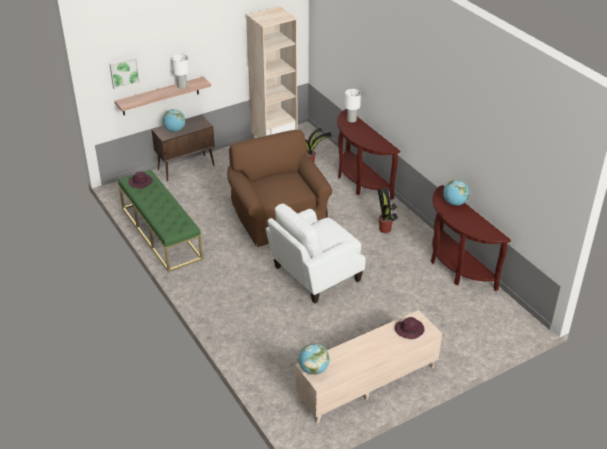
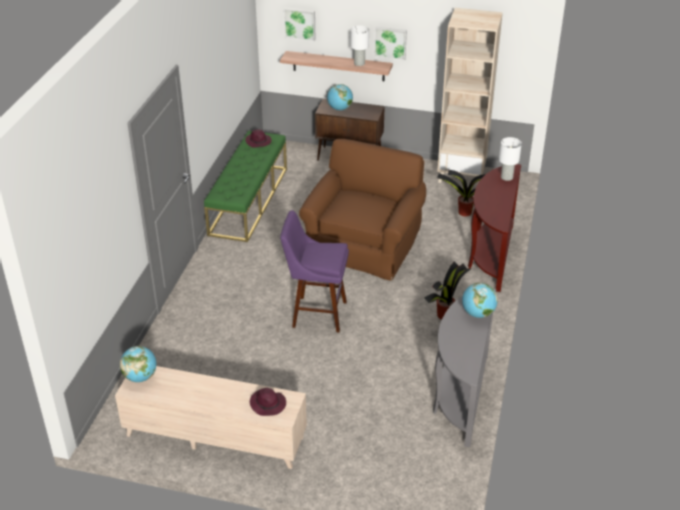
camera: 45 degrees right, 0 degrees up
white armchair [266,204,366,304] -> purple stool [280,210,349,333]
brown console table [431,185,511,291] -> grey console table [433,289,496,447]
none -> picture [374,27,407,61]

